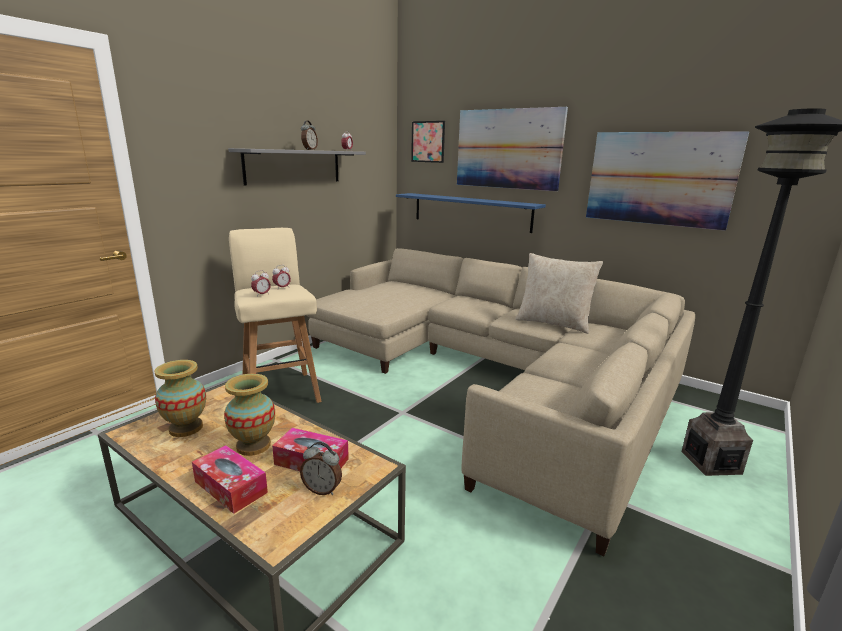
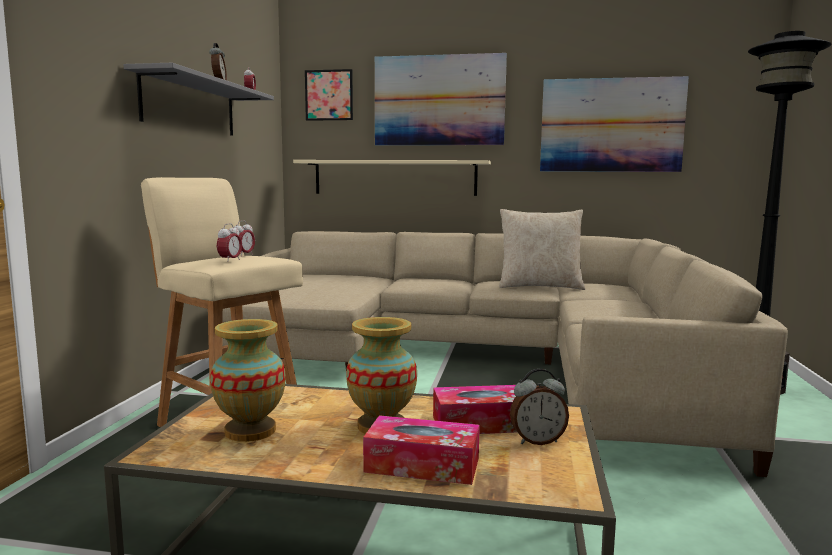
camera: 25 degrees left, 10 degrees down
blue shelf [396,193,546,233] -> beige shelf [293,160,491,196]

